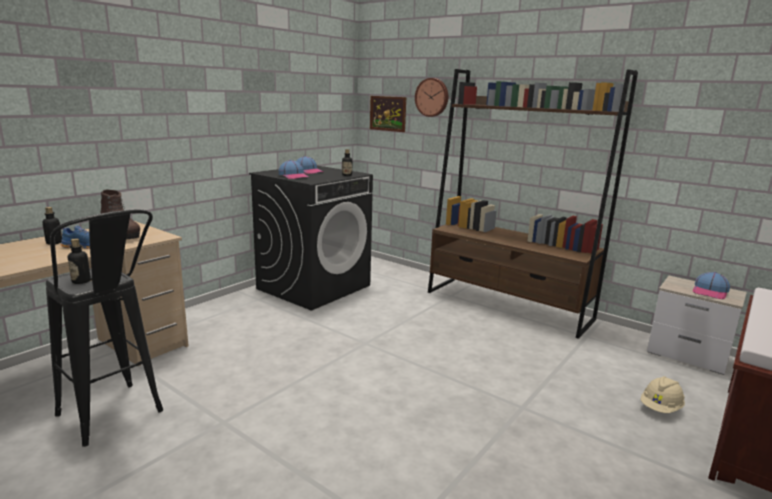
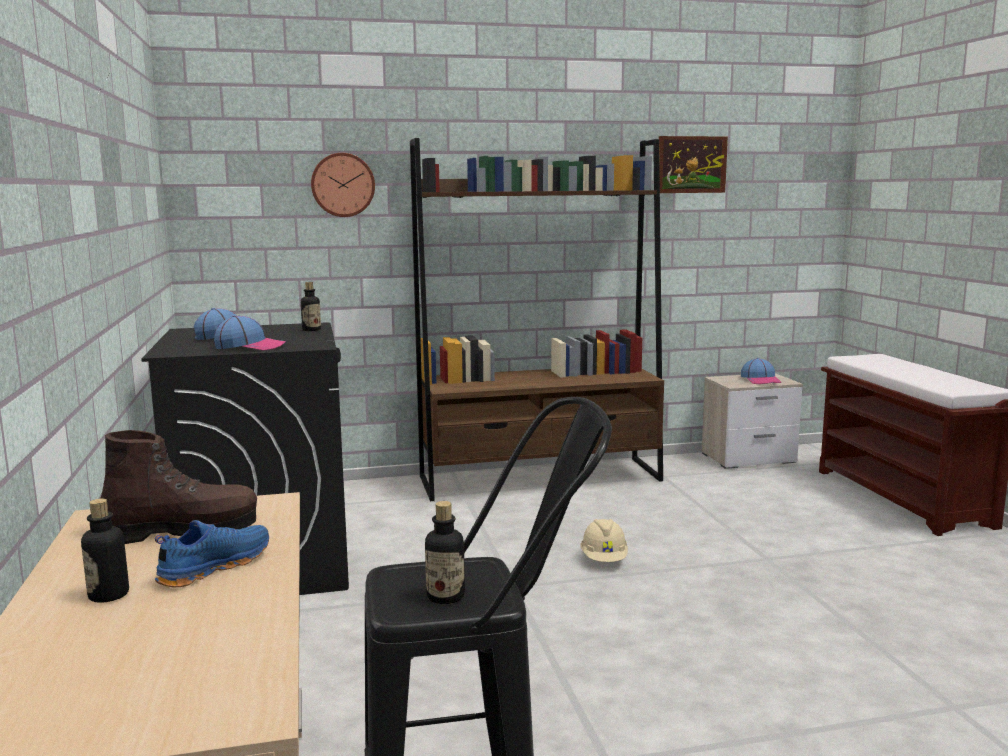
camera: 50 degrees left, 5 degrees down
picture [370,96,406,132] -> picture moved to [659,136,728,193]
beige hard hat [640,376,685,413] -> beige hard hat moved to [580,519,628,562]

